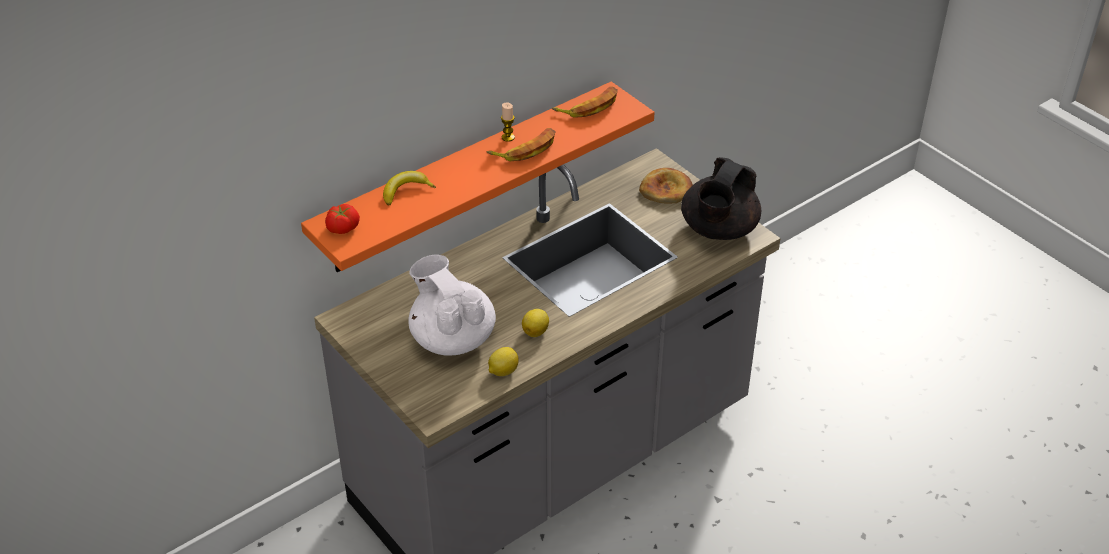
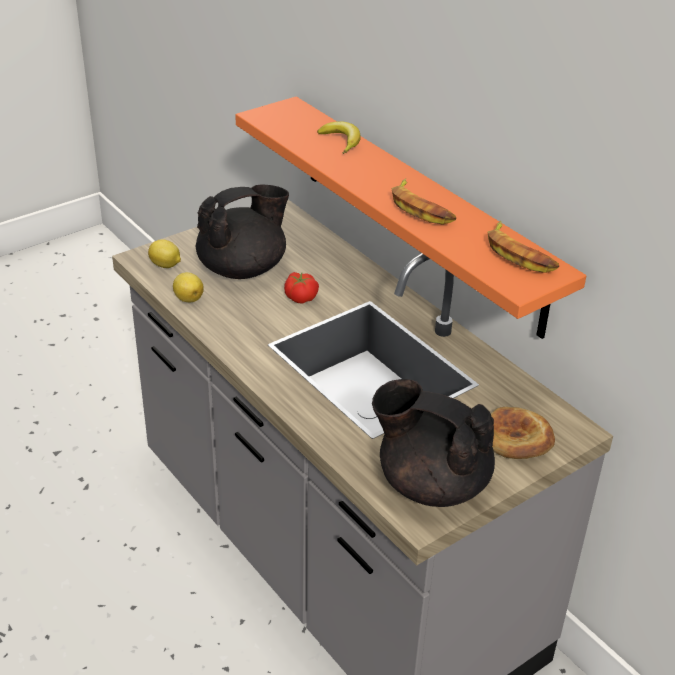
camera: 90 degrees right, 5 degrees down
tomato [325,204,360,234] -> tomato moved to [284,272,319,304]
white teapot [408,254,496,356] -> black teapot [196,184,289,279]
candle [501,103,515,142] -> none
lemon [522,309,549,337] -> lemon moved to [148,239,181,268]

